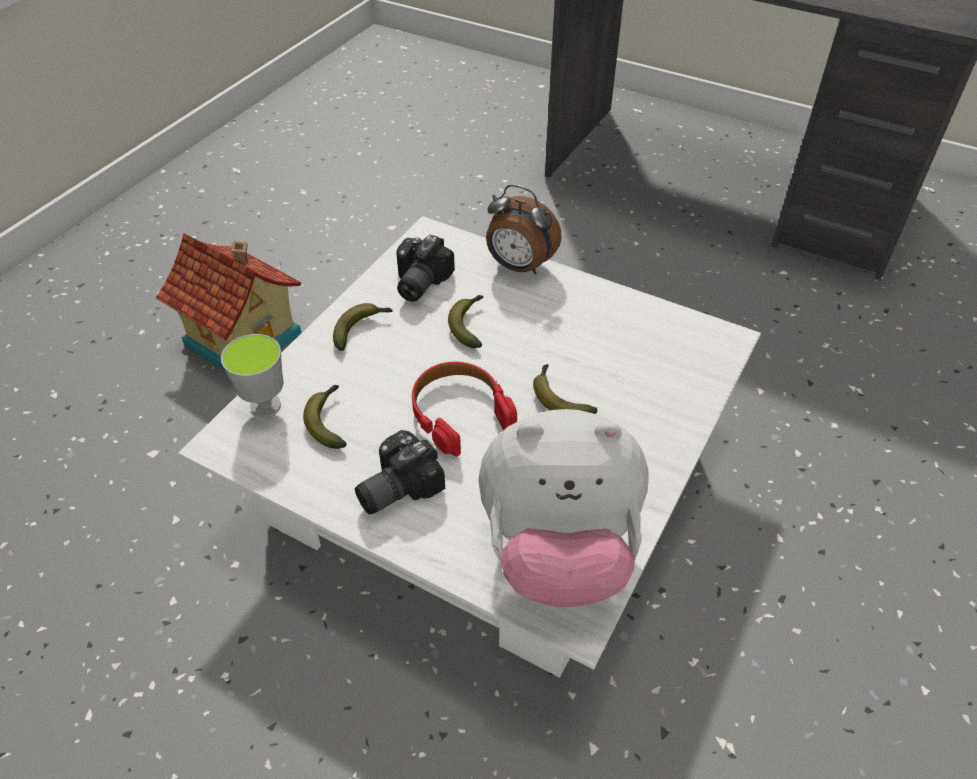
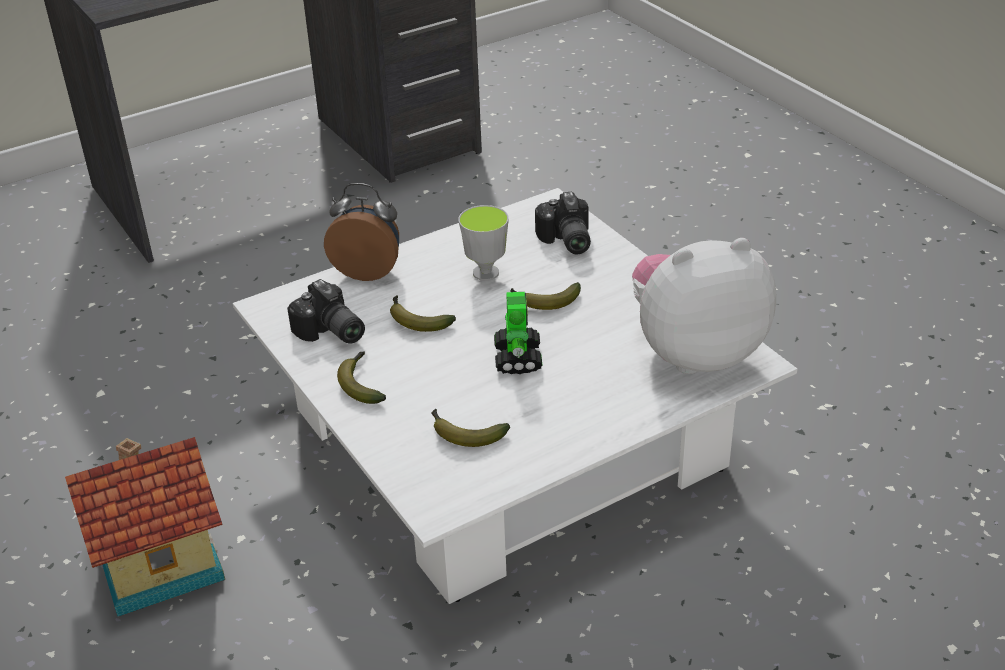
camera: 60 degrees left, 10 degrees down
cup [221,334,284,417] -> cup moved to [458,205,509,281]
camera [355,430,445,515] -> camera moved to [535,192,591,254]
red headphones [412,362,517,457] -> toy robot [494,292,542,374]
plush toy [478,409,648,607] -> plush toy turned 135 degrees counterclockwise [632,238,776,374]
alarm clock [486,184,562,275] -> alarm clock turned 135 degrees counterclockwise [324,183,399,281]

